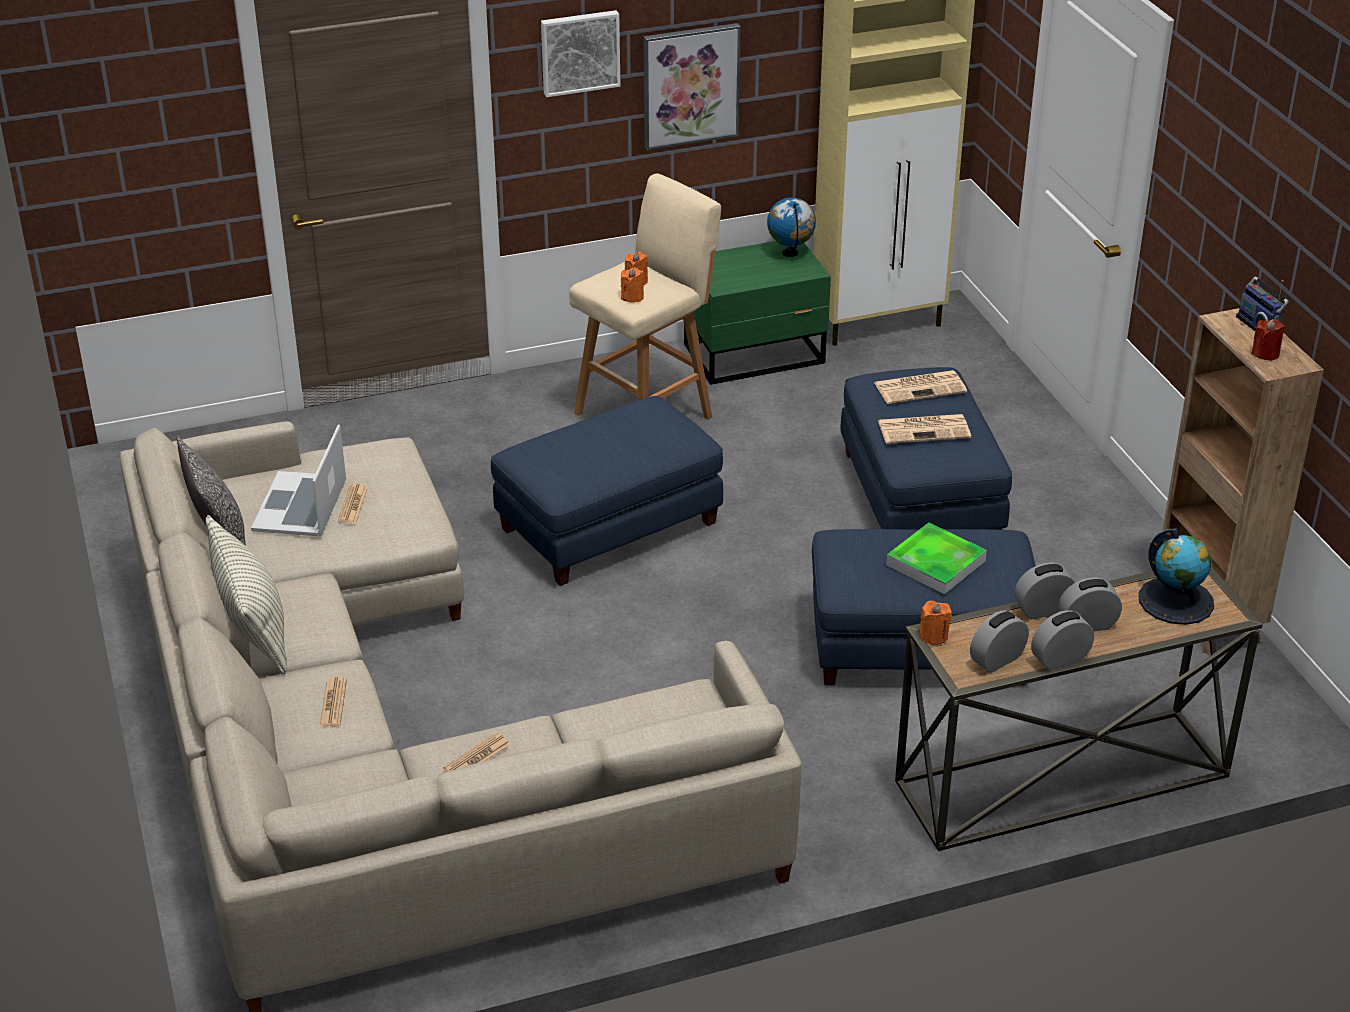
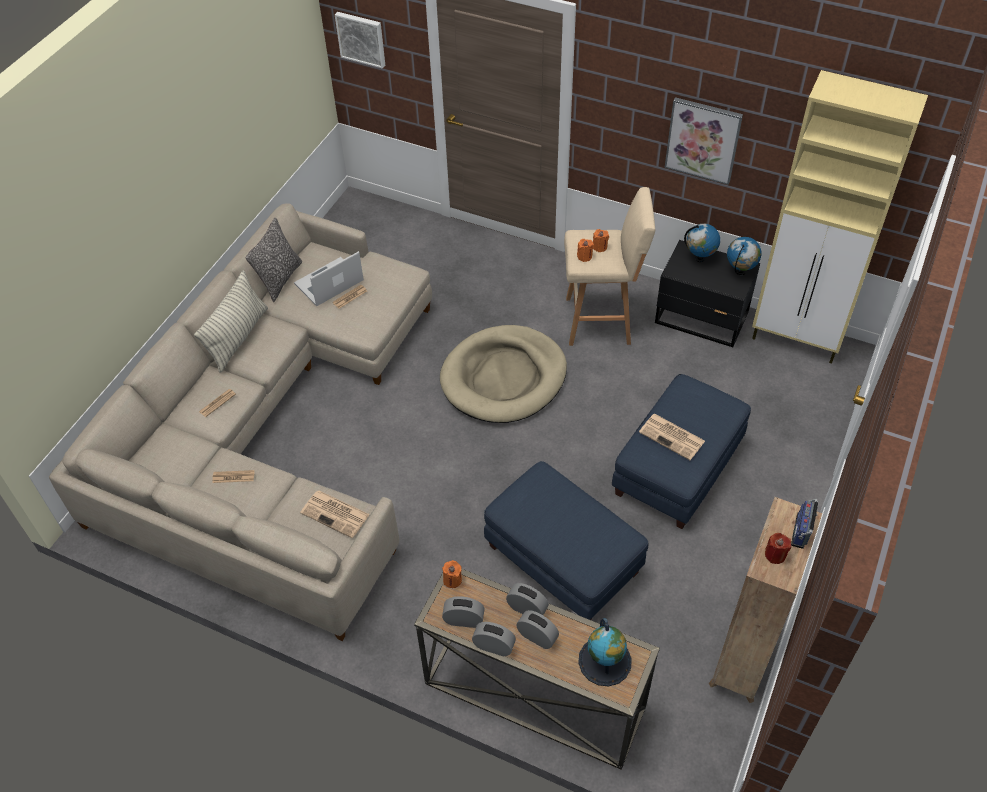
camera: 45 degrees right, 15 degrees up
blue ottoman [491,396,723,586] -> beige dog bed [440,325,567,423]
picture [541,10,620,97] -> picture moved to [335,12,385,69]
green nightstand [684,241,831,385] -> black nightstand [655,240,760,347]
newspaper [874,370,967,404] -> newspaper moved to [300,491,370,538]
tray [886,522,987,595] -> none
none -> globe [684,224,720,262]

